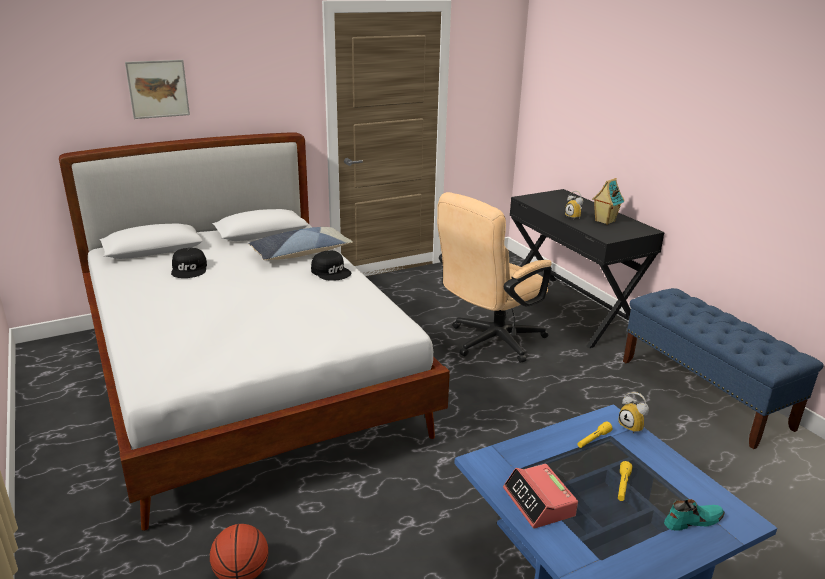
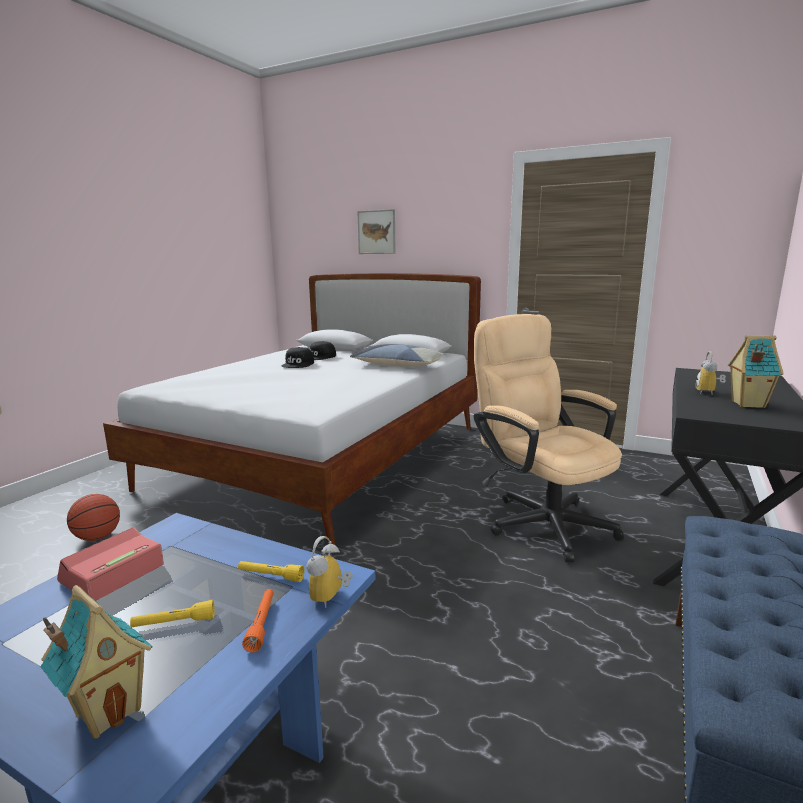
camera: 55 degrees right, 10 degrees down
black cap [311,250,351,281] -> black cap moved to [282,347,314,368]
beige office chair [437,192,552,363] -> beige office chair turned 45 degrees clockwise [473,314,624,562]
turquoise shoe [664,499,725,531] -> toy house [40,585,153,739]
none -> orange flashlight [242,589,274,652]

